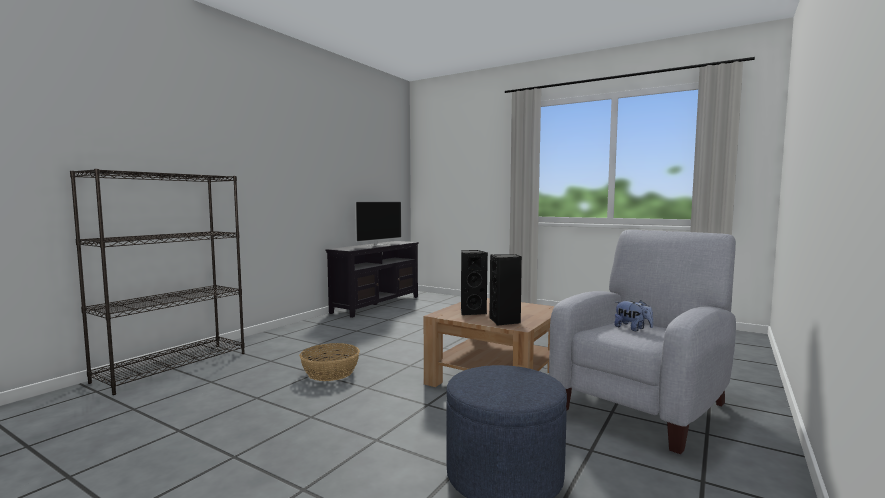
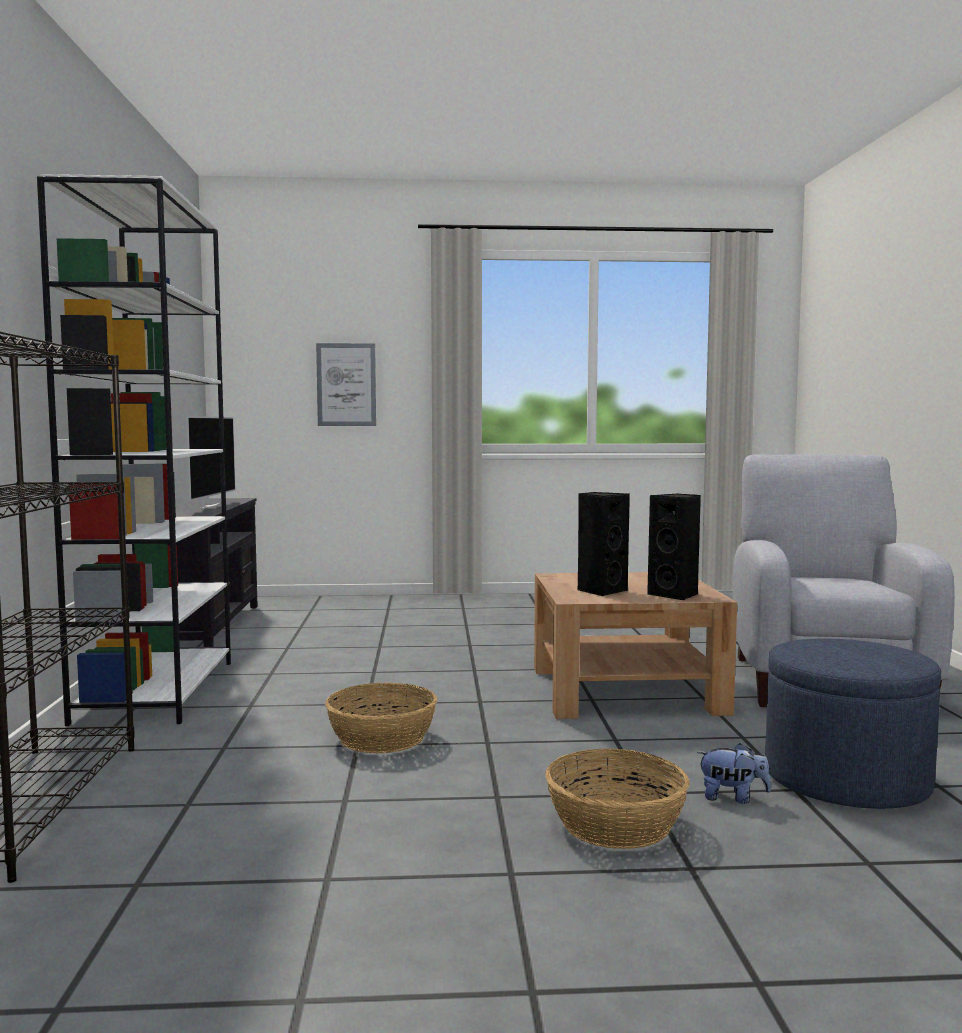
camera: 35 degrees left, 0 degrees up
plush toy [614,300,653,331] -> plush toy moved to [697,743,771,804]
none -> white bookcase [37,174,231,726]
none -> picture [316,343,376,426]
none -> basket [545,748,690,849]

